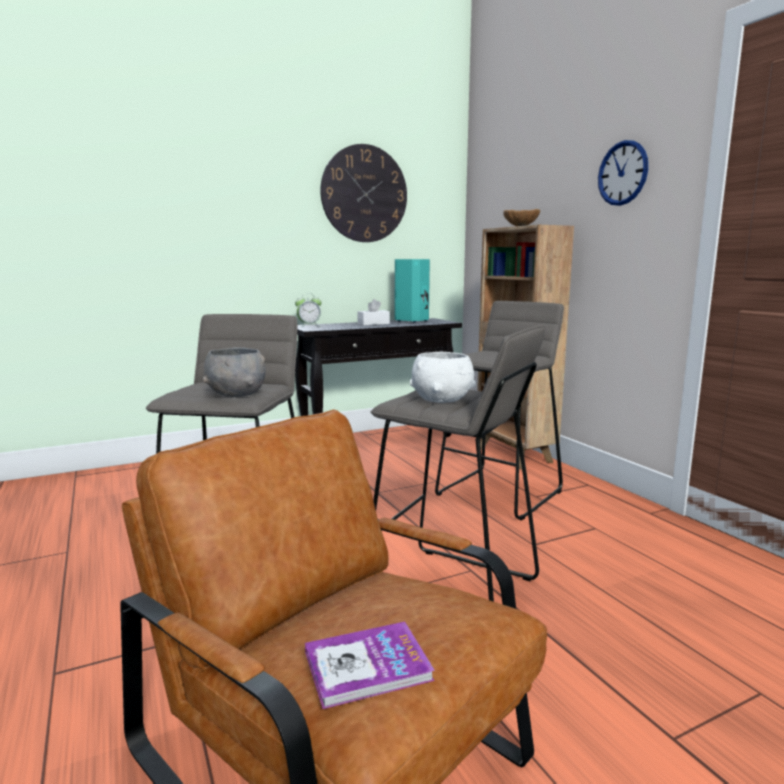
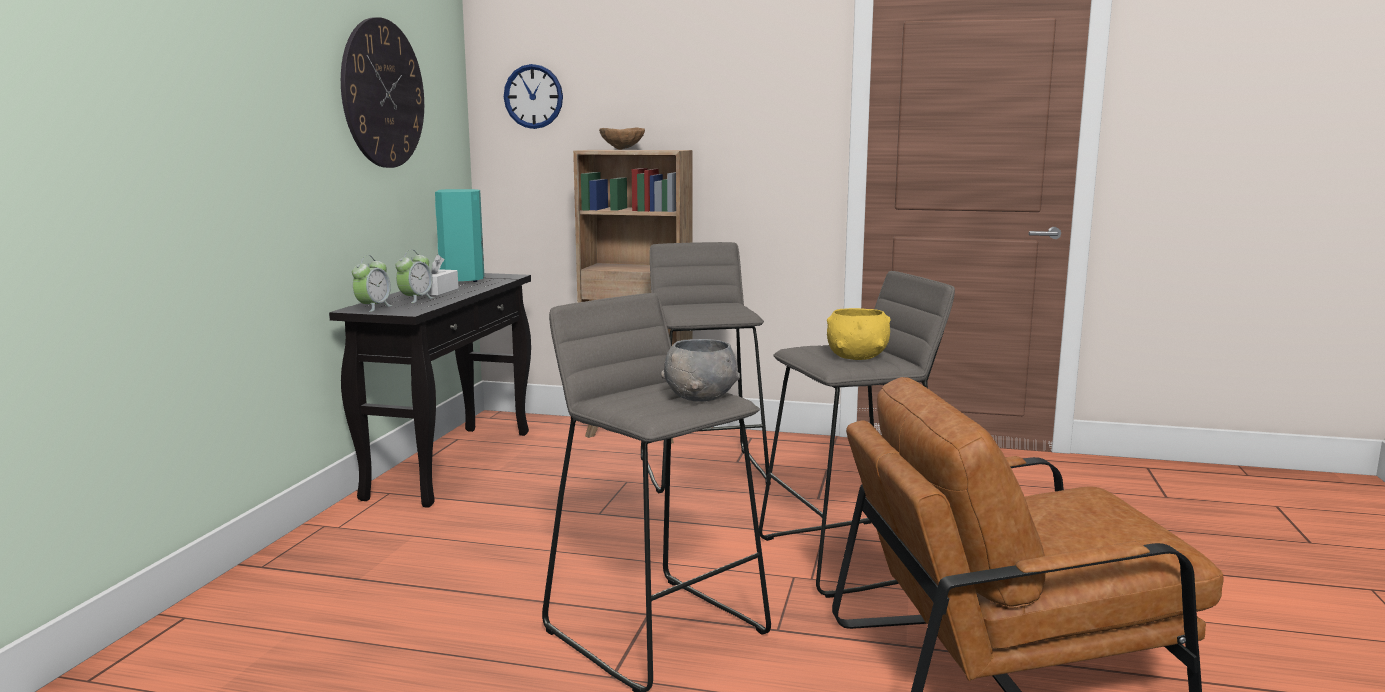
camera: 50 degrees left, 0 degrees up
book [305,622,435,709] -> none
white bowl [410,352,476,403] -> yellow bowl [827,308,890,360]
wall clock [598,140,648,206] -> wall clock moved to [504,64,563,129]
none -> alarm clock [396,250,434,303]

